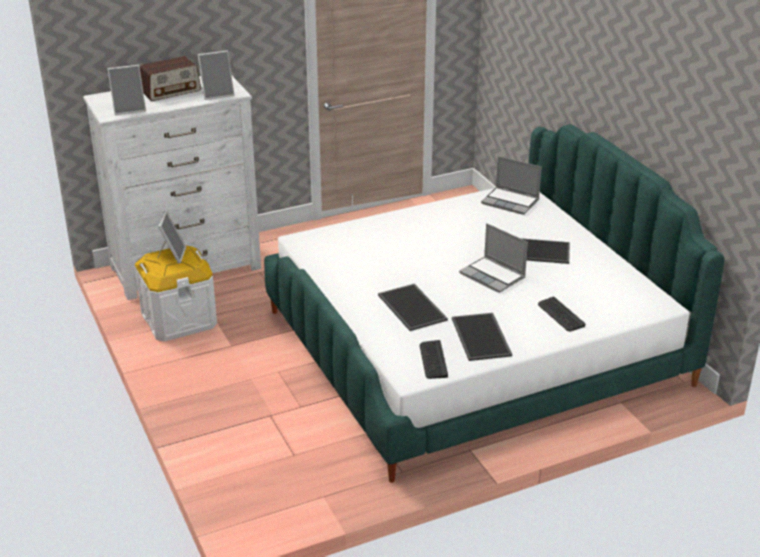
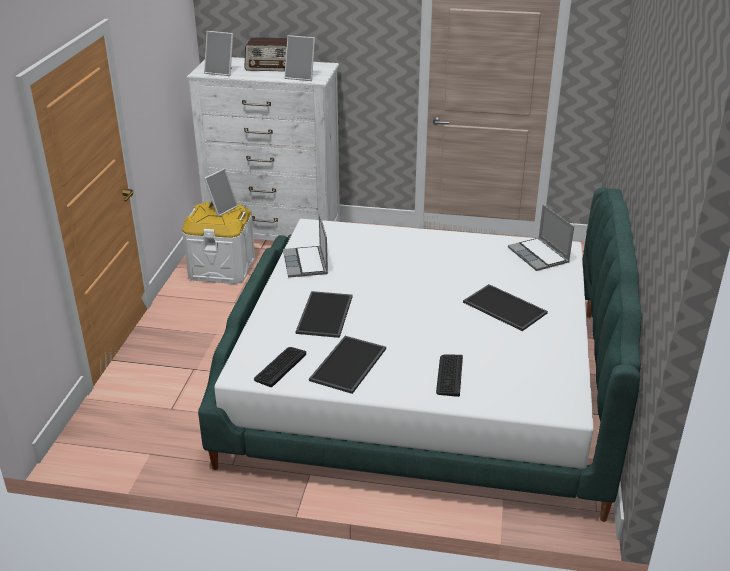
camera: 35 degrees right, 0 degrees up
laptop [459,223,528,293] -> laptop moved to [283,213,328,278]

